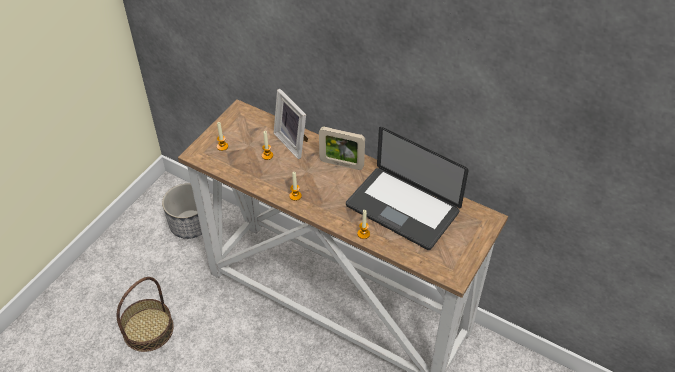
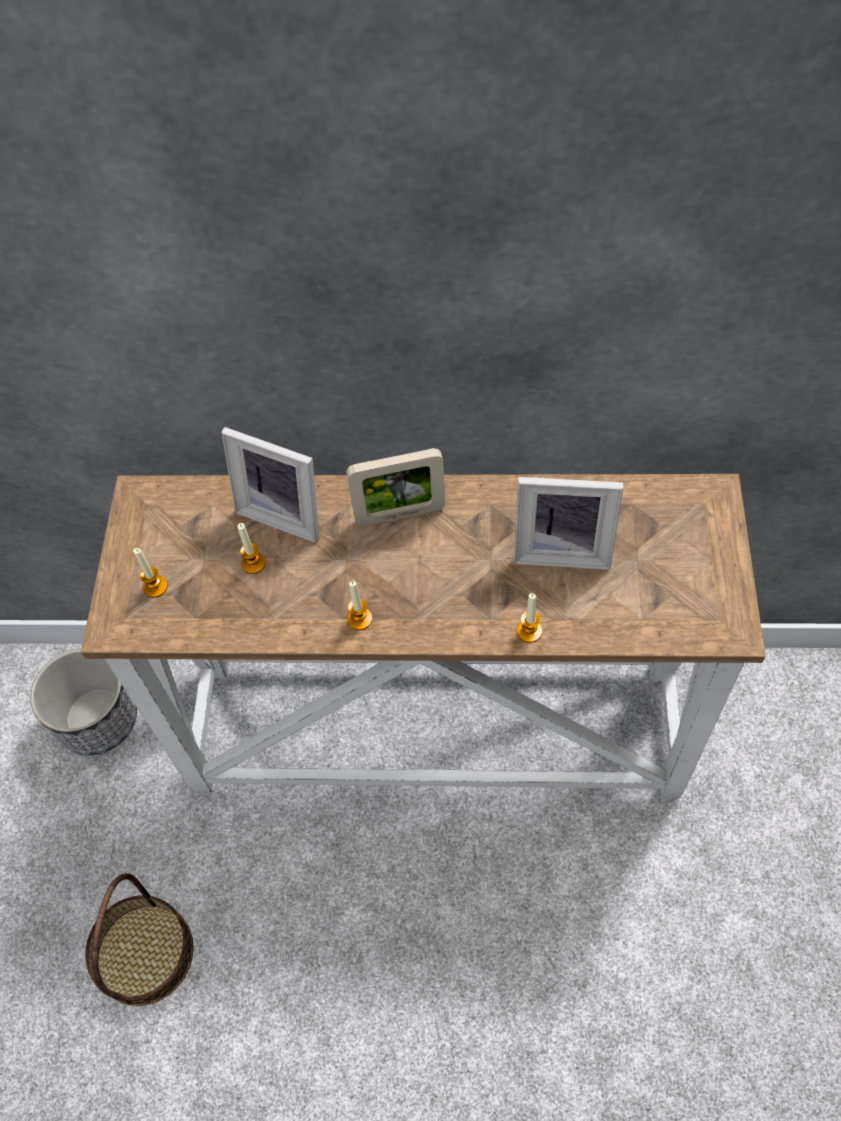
camera: 25 degrees left, 10 degrees up
laptop [346,127,469,250] -> picture frame [514,477,623,570]

